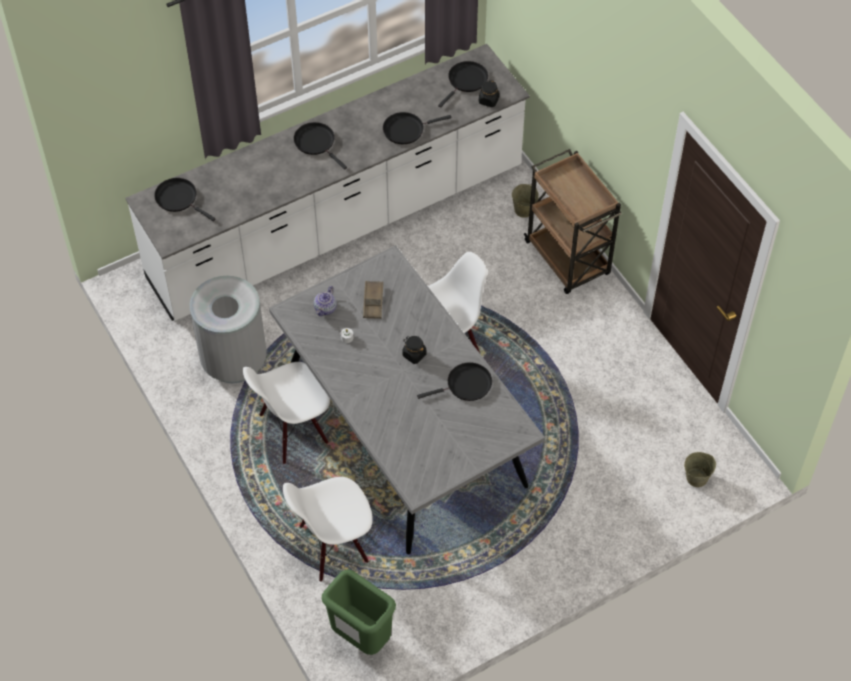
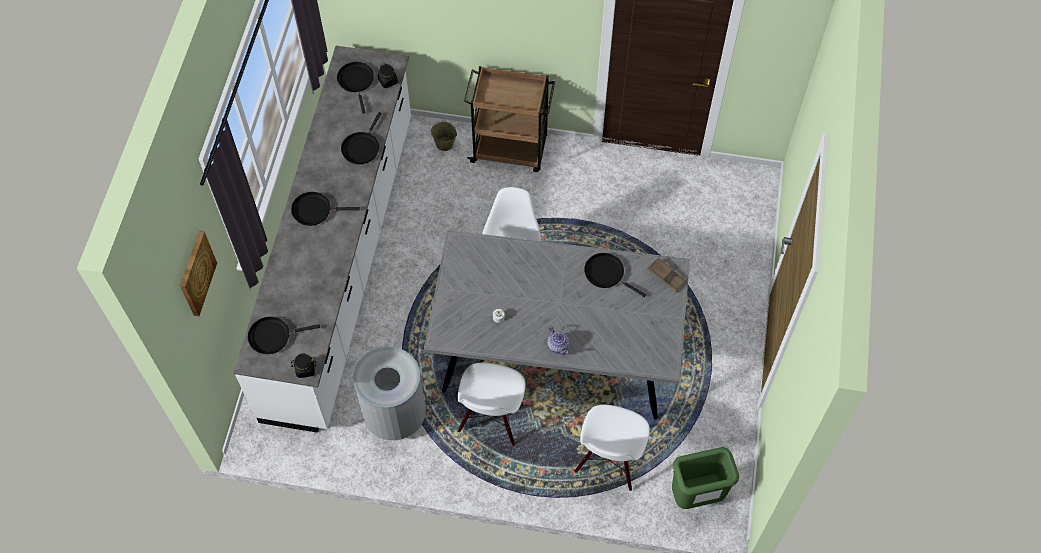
camera: 50 degrees left, 5 degrees up
teapot [314,286,337,316] -> teapot moved to [547,326,569,355]
brown tray [363,281,383,319] -> brown tray moved to [648,257,687,293]
black jar [402,336,426,364] -> black jar moved to [291,353,316,378]
black frying pan [417,362,492,401] -> black frying pan turned 75 degrees counterclockwise [584,253,646,297]
beige bucket [684,452,716,487] -> none
none -> picture [180,231,217,316]

